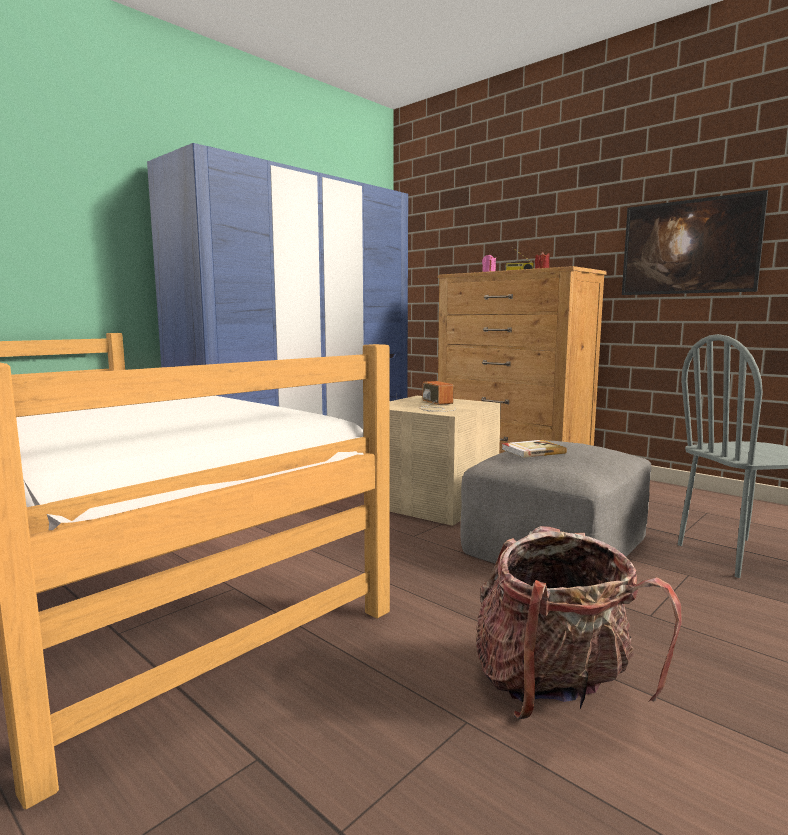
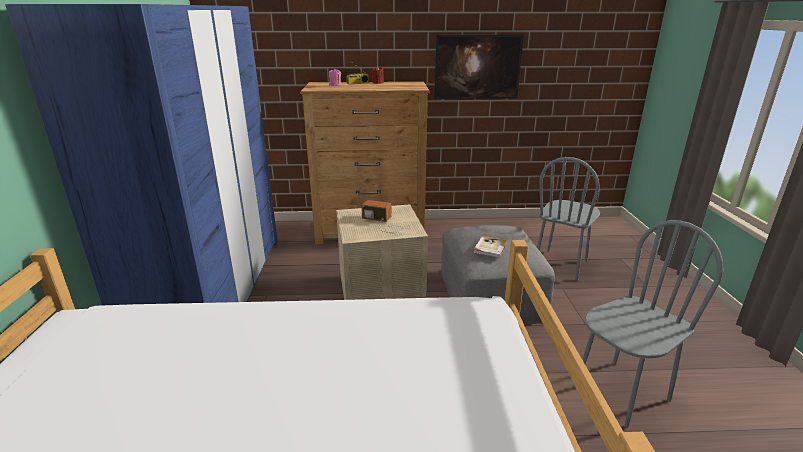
camera: 45 degrees left, 15 degrees up
backpack [475,526,682,719] -> grey chair [574,220,723,428]

